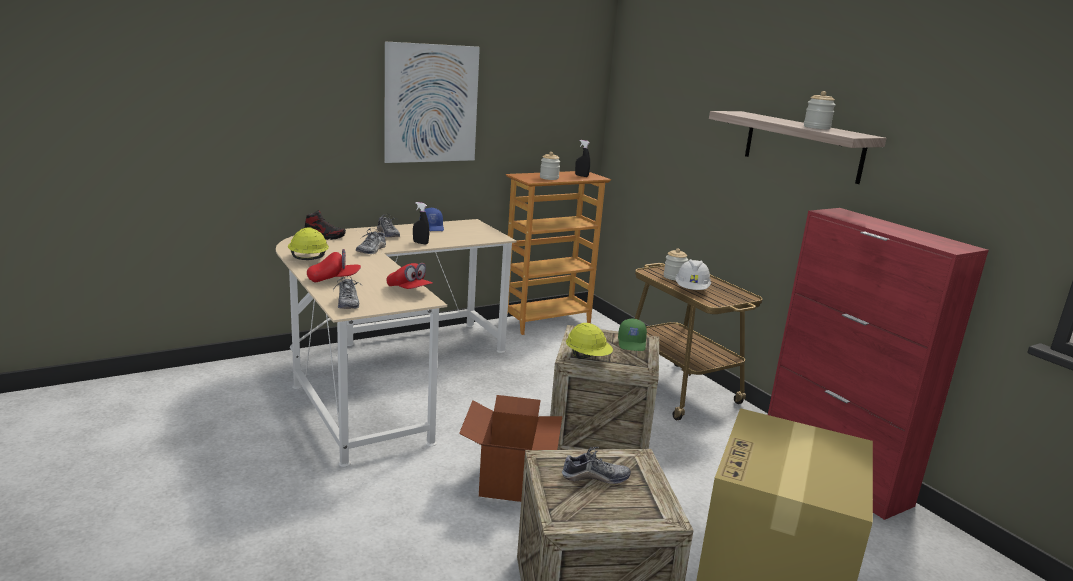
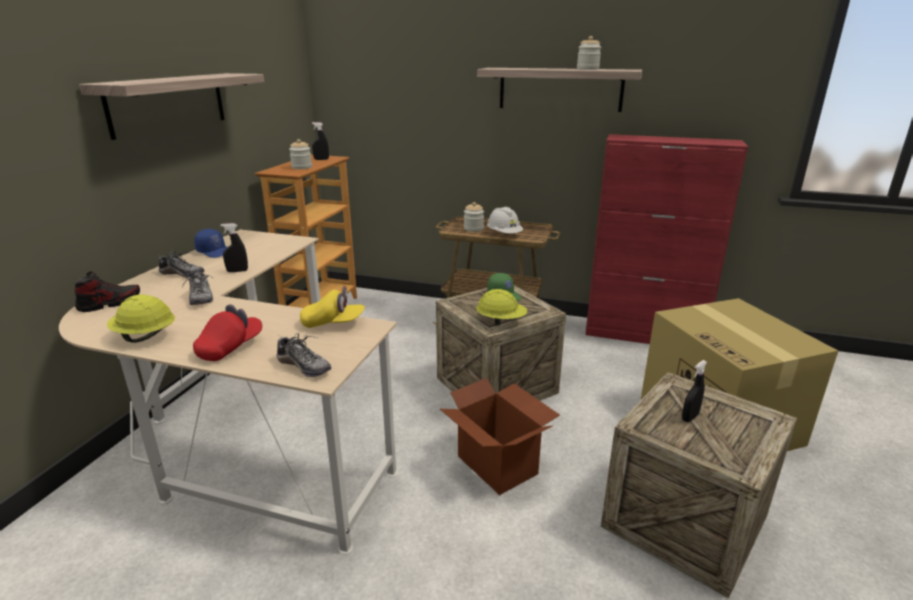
camera: 40 degrees left, 5 degrees up
picture [384,41,480,163] -> shelf [79,73,264,140]
red cap [387,263,433,289] -> yellow cap [300,286,365,328]
shoe [562,447,631,484] -> black spray bottle [682,360,707,422]

